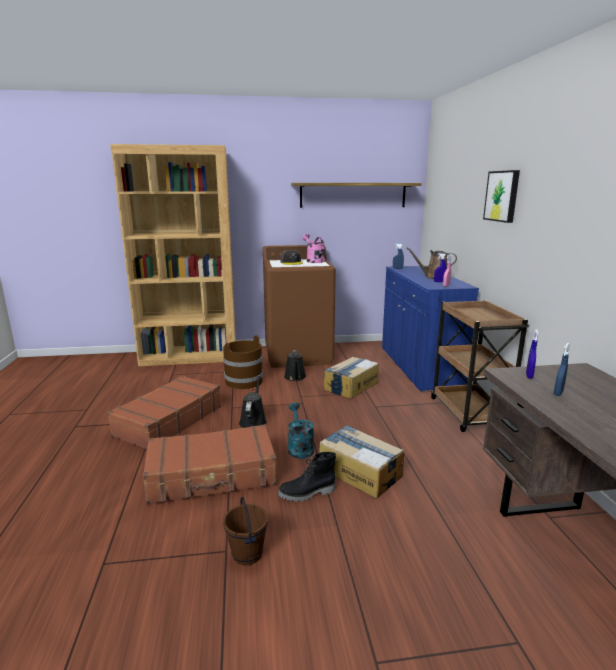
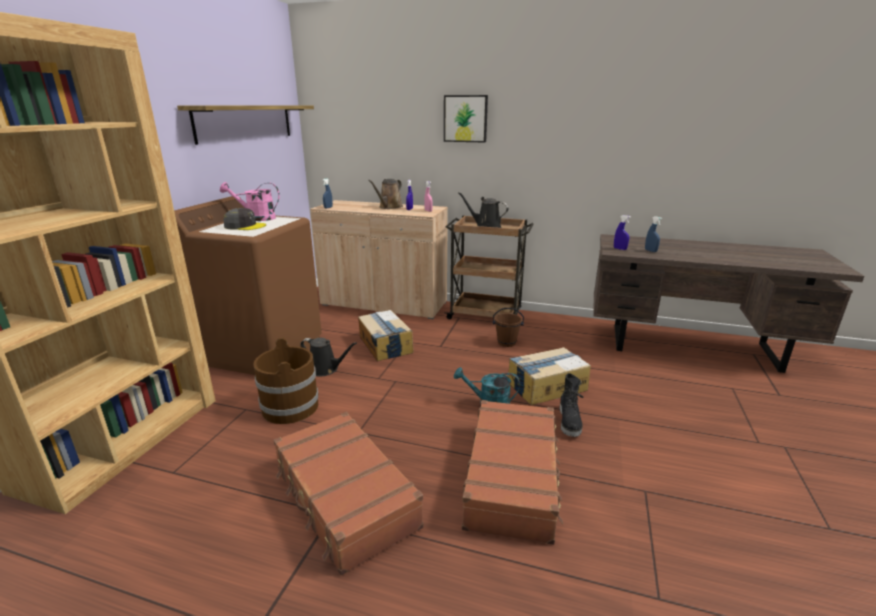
camera: 65 degrees left, 5 degrees up
brown bucket [223,497,268,566] -> brown bucket moved to [493,308,524,347]
black watering can [239,375,267,428] -> black watering can moved to [458,192,509,228]
blue cabinet [382,266,479,392] -> beige cabinet [310,200,448,319]

